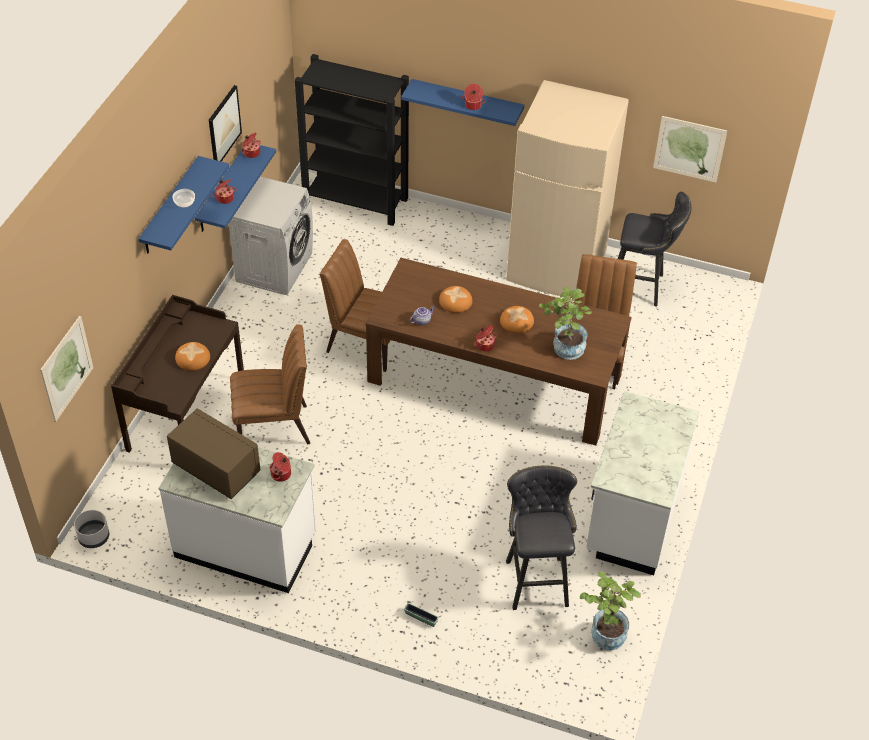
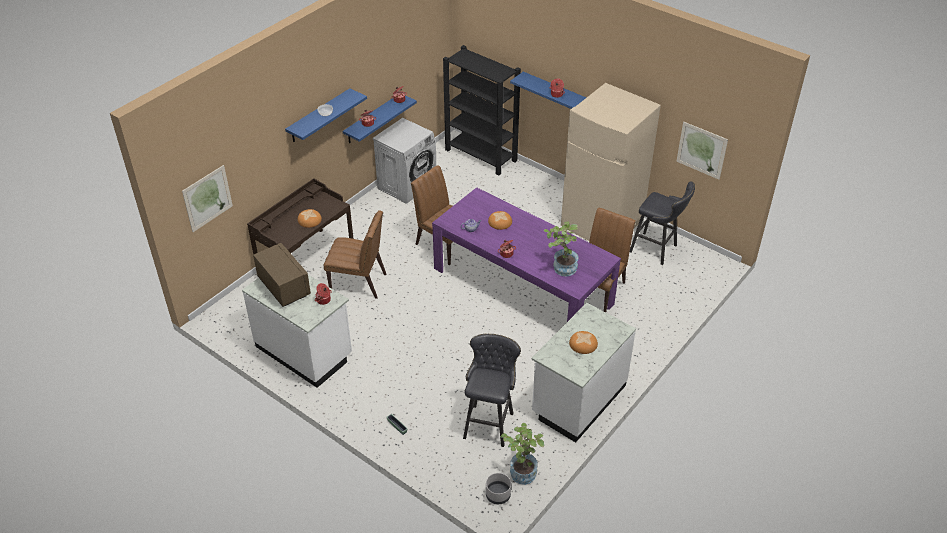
camera: 20 degrees right, 5 degrees down
grey planter [74,510,109,548] -> grey planter moved to [486,473,511,504]
picture [209,85,242,162] -> none
brown dining table [365,258,632,446] -> purple dining table [432,187,621,322]
bread [500,306,534,333] -> bread moved to [569,331,598,354]

